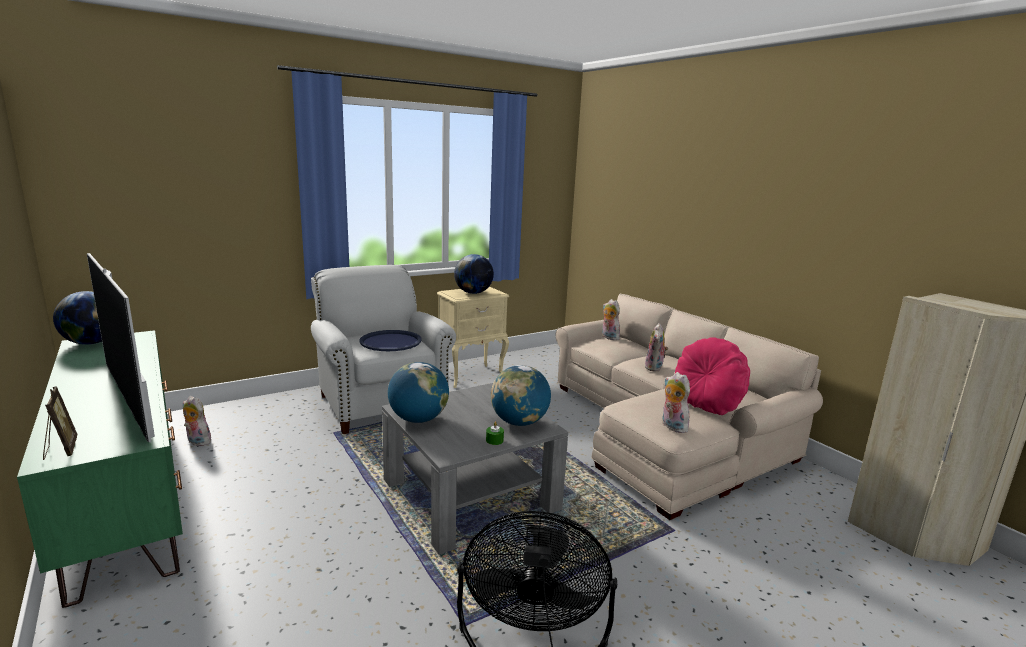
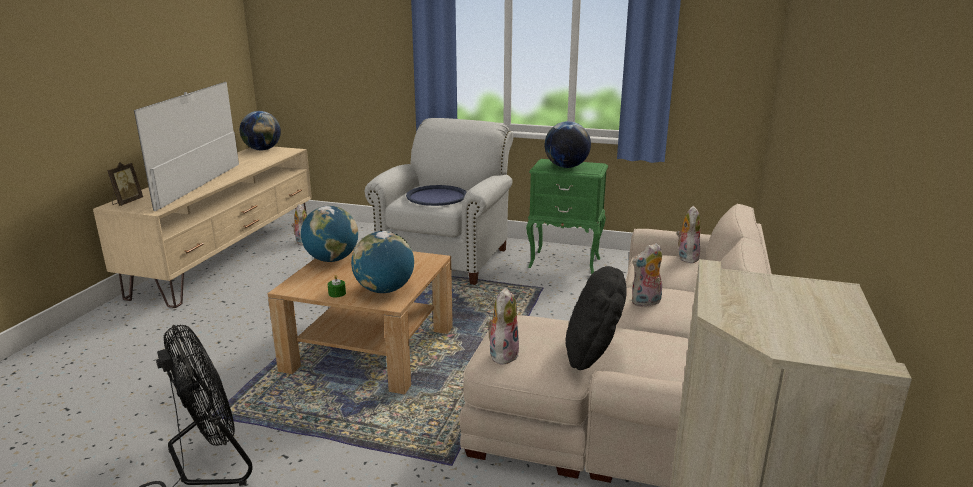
camera: 50 degrees right, 5 degrees up
green tv stand [17,330,183,608] -> beige tv stand [93,147,312,308]
grey coffee table [382,383,568,555] -> brown coffee table [268,246,453,394]
beige nightstand [437,287,509,388] -> green nightstand [526,159,608,274]
pink pillow [675,337,750,415] -> black pillow [565,266,627,370]

